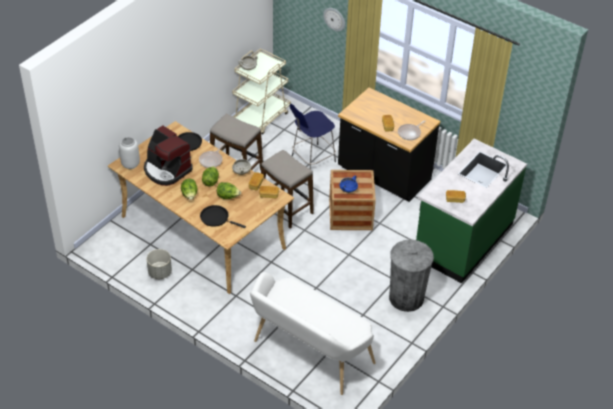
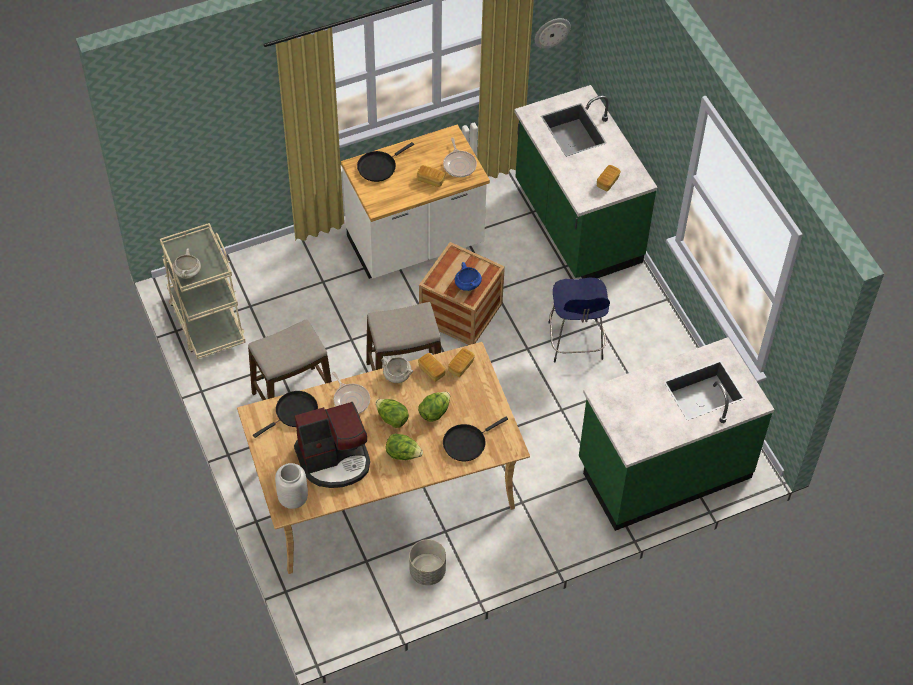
camera: 60 degrees left, 10 degrees up
white bench [250,272,375,395] -> green counter [579,337,775,531]
blue stool [290,104,336,169] -> blue stool moved to [548,278,610,362]
wall clock [323,8,345,31] -> wall clock moved to [535,18,571,49]
black counter [338,87,440,202] -> white counter [341,124,490,279]
grey trash can [389,239,434,312] -> none
none -> black frying pan [357,142,414,182]

